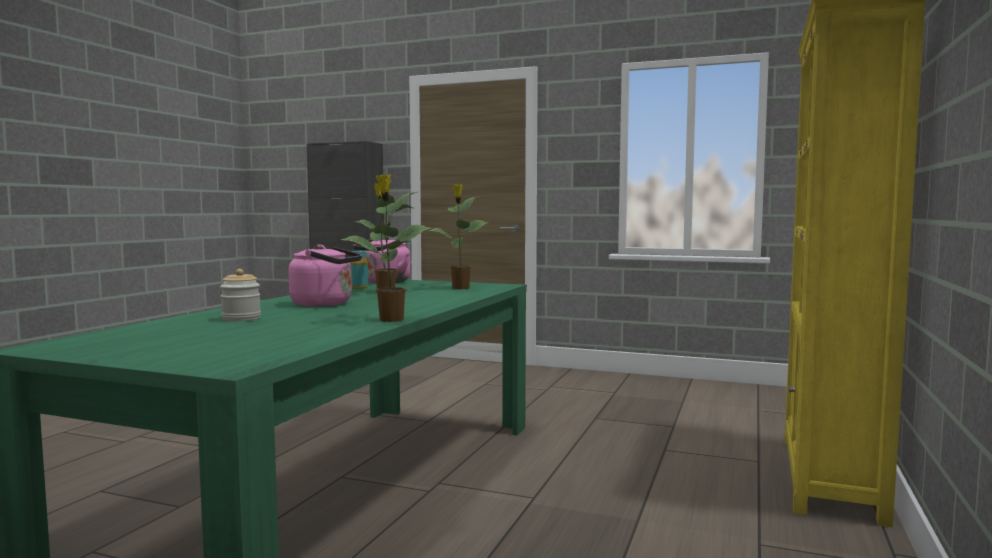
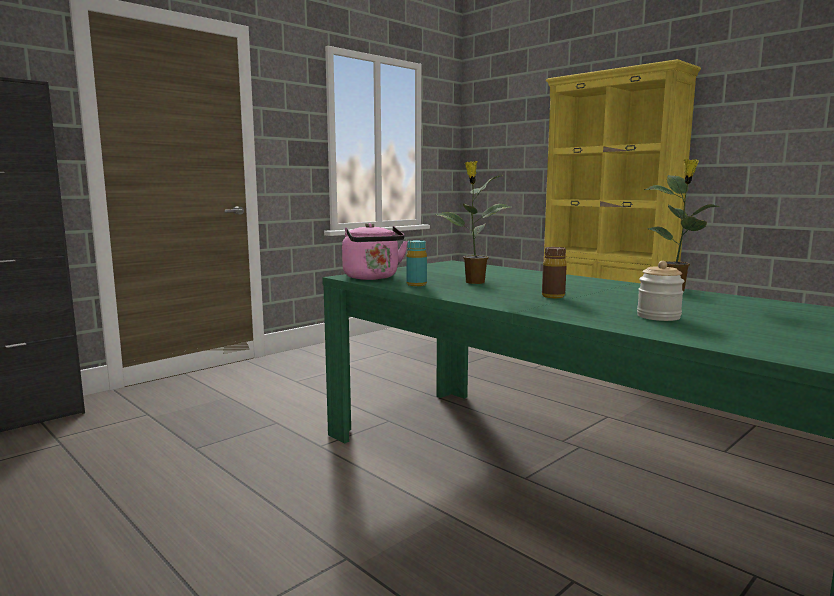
camera: 65 degrees left, 5 degrees up
pink kettle [289,245,362,306] -> brown bottle [542,247,567,298]
potted plant [429,184,488,289] -> none

